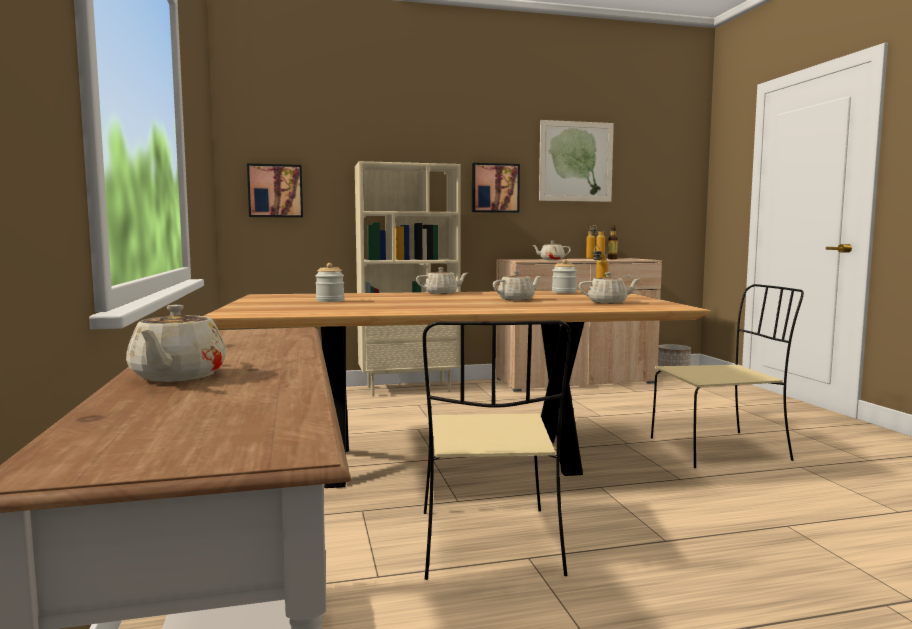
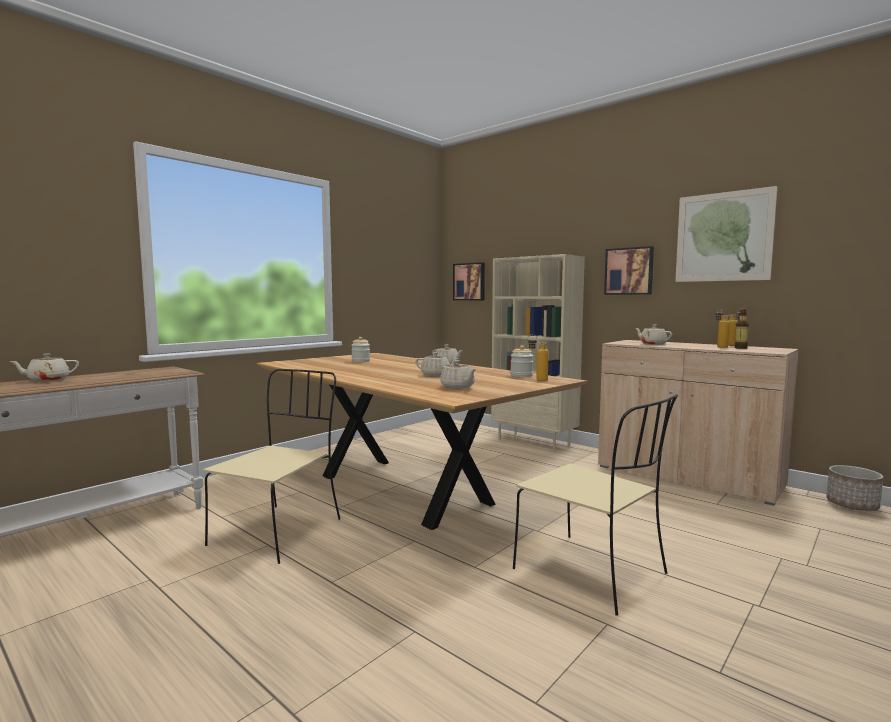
camera: 55 degrees right, 0 degrees up
beige chair [423,320,571,580] -> beige chair turned 150 degrees clockwise [203,369,340,564]

